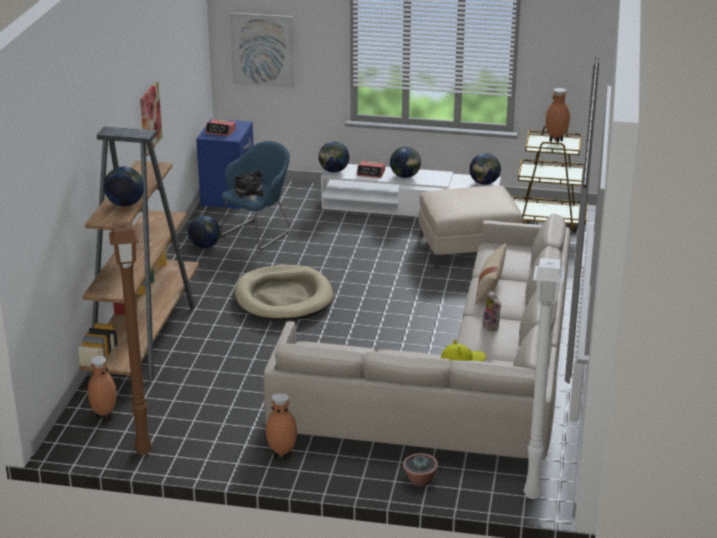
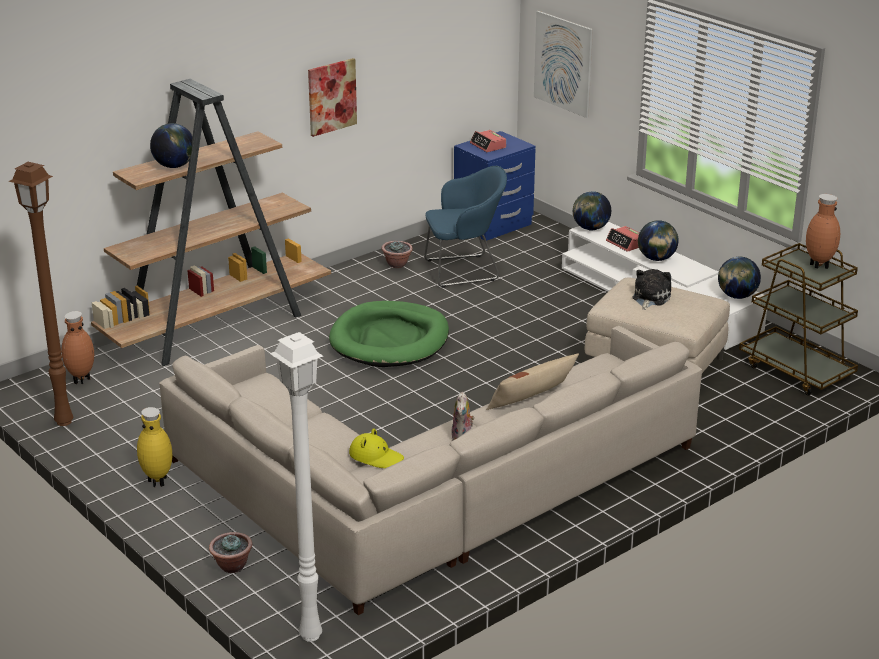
camera: 40 degrees right, 0 degrees up
globe [188,216,221,248] -> potted plant [382,241,413,268]
plush toy [235,171,263,202] -> plush toy moved to [632,269,671,310]
beige dog bed [235,265,333,321] -> green dog bed [329,301,449,367]
brown vase [266,393,297,461] -> yellow vase [137,407,172,487]

